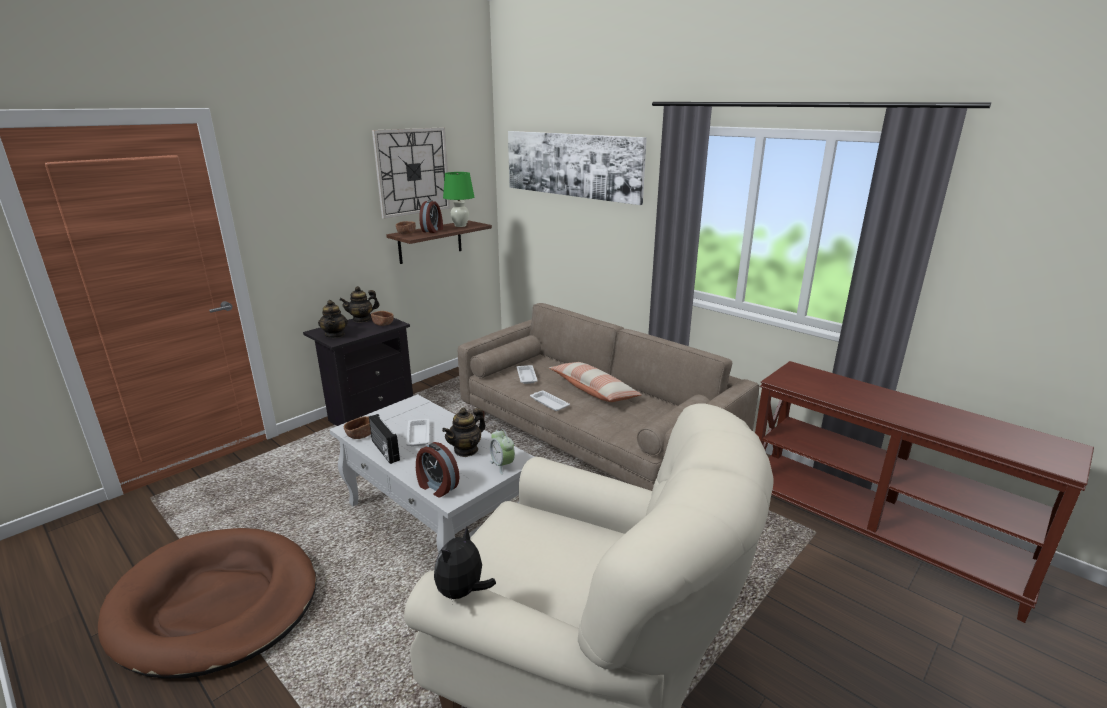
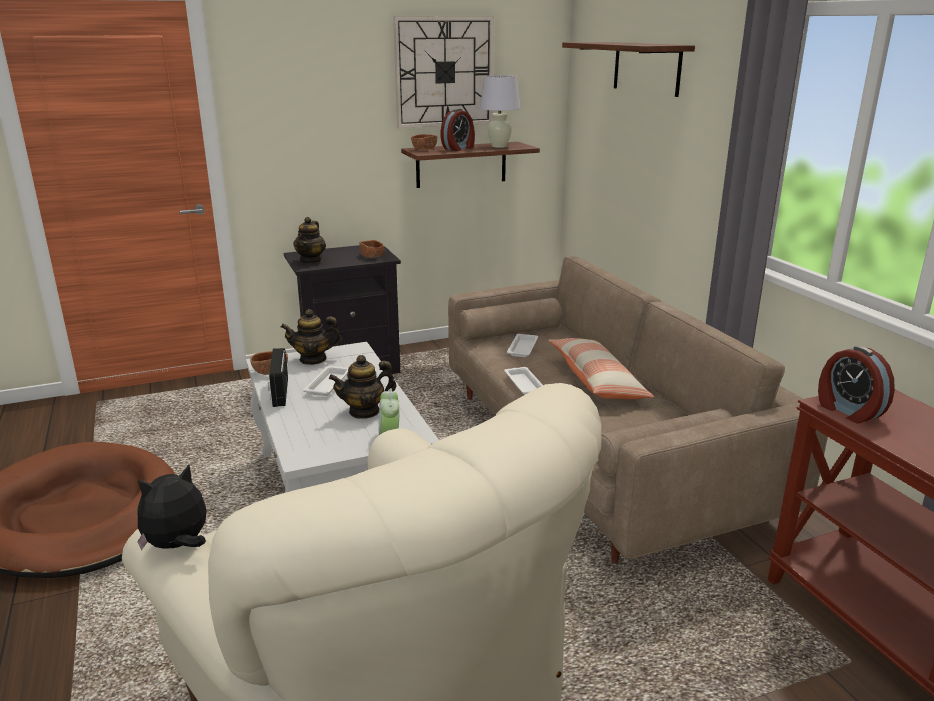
camera: 25 degrees right, 0 degrees up
teapot [340,286,379,323] -> teapot moved to [281,309,342,365]
alarm clock [416,442,460,498] -> alarm clock moved to [818,346,895,424]
green table lamp [443,172,474,227] -> white table lamp [480,75,520,148]
picture [508,131,647,205] -> shelf [562,42,695,97]

